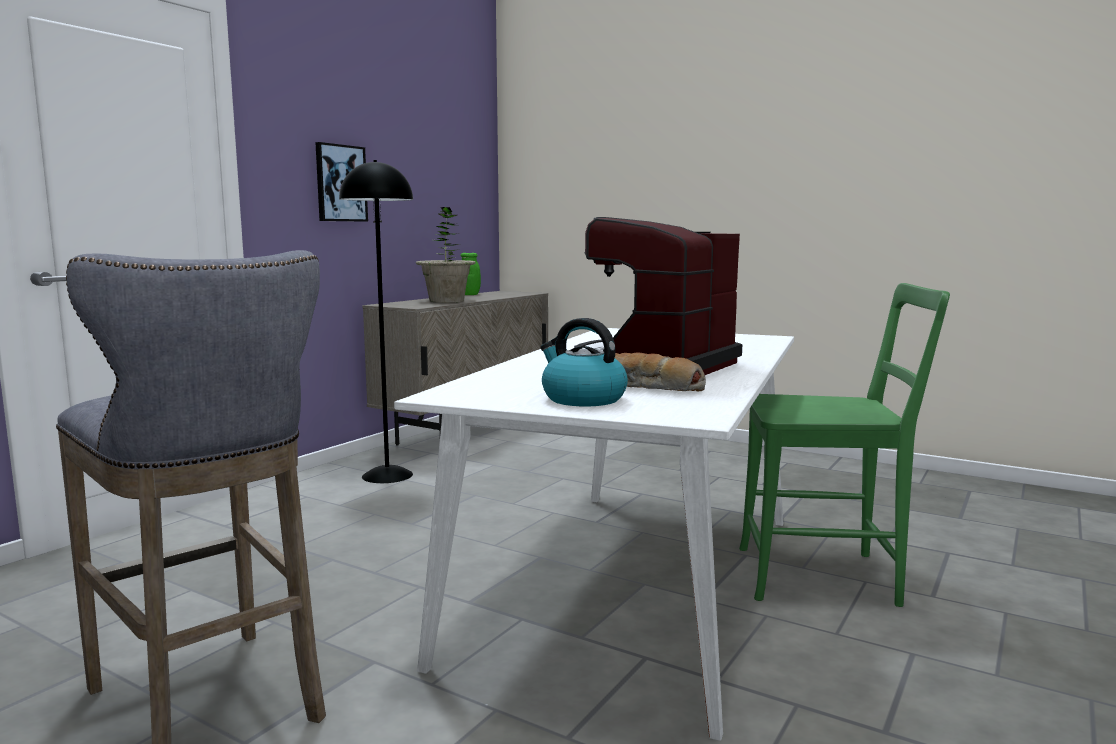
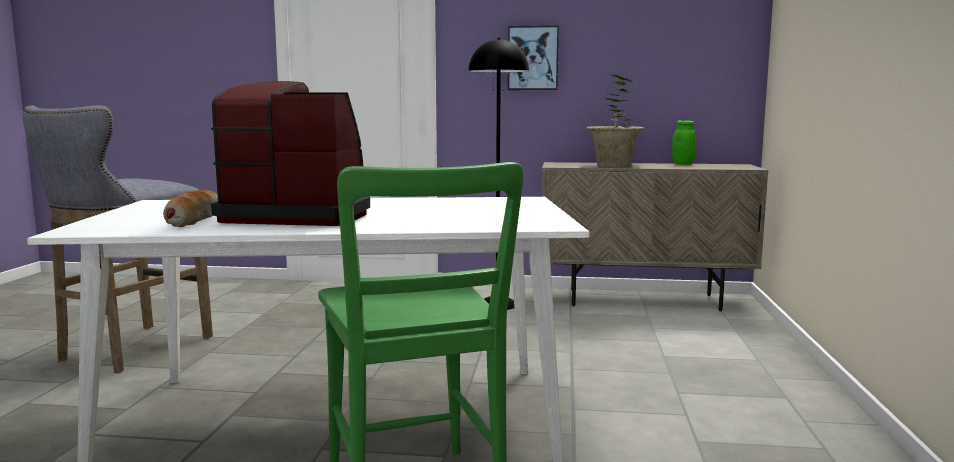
camera: 65 degrees right, 0 degrees up
kettle [541,318,628,407] -> none

